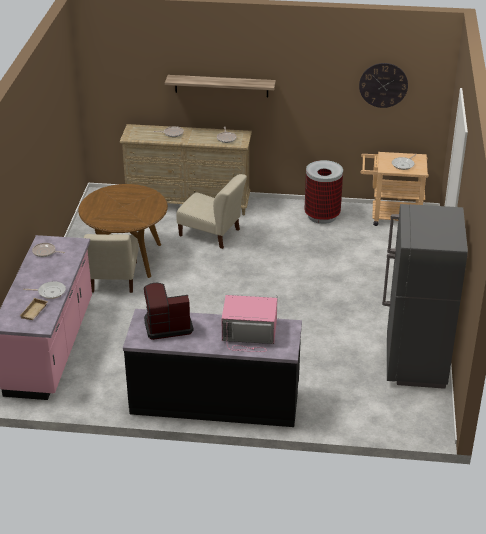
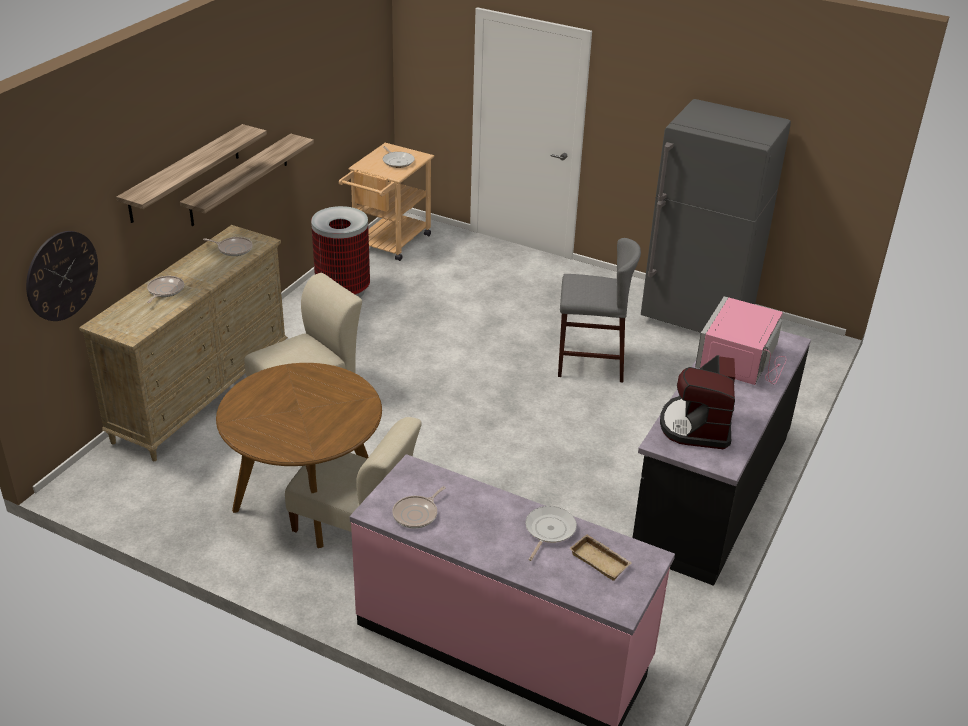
camera: 70 degrees left, 0 degrees up
wall clock [359,63,408,108] -> wall clock moved to [26,231,98,321]
none -> shelf [180,134,314,226]
none -> grey stool [558,238,641,382]

